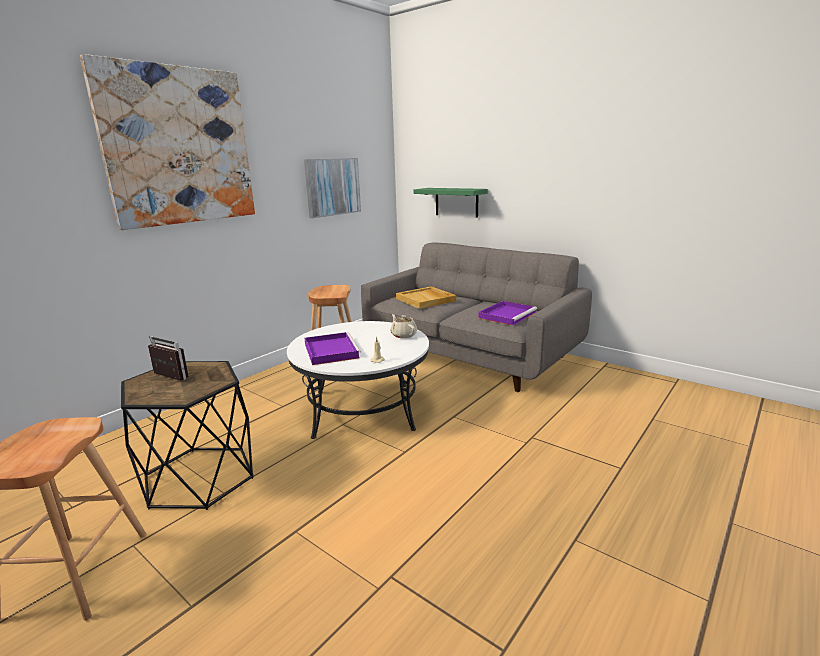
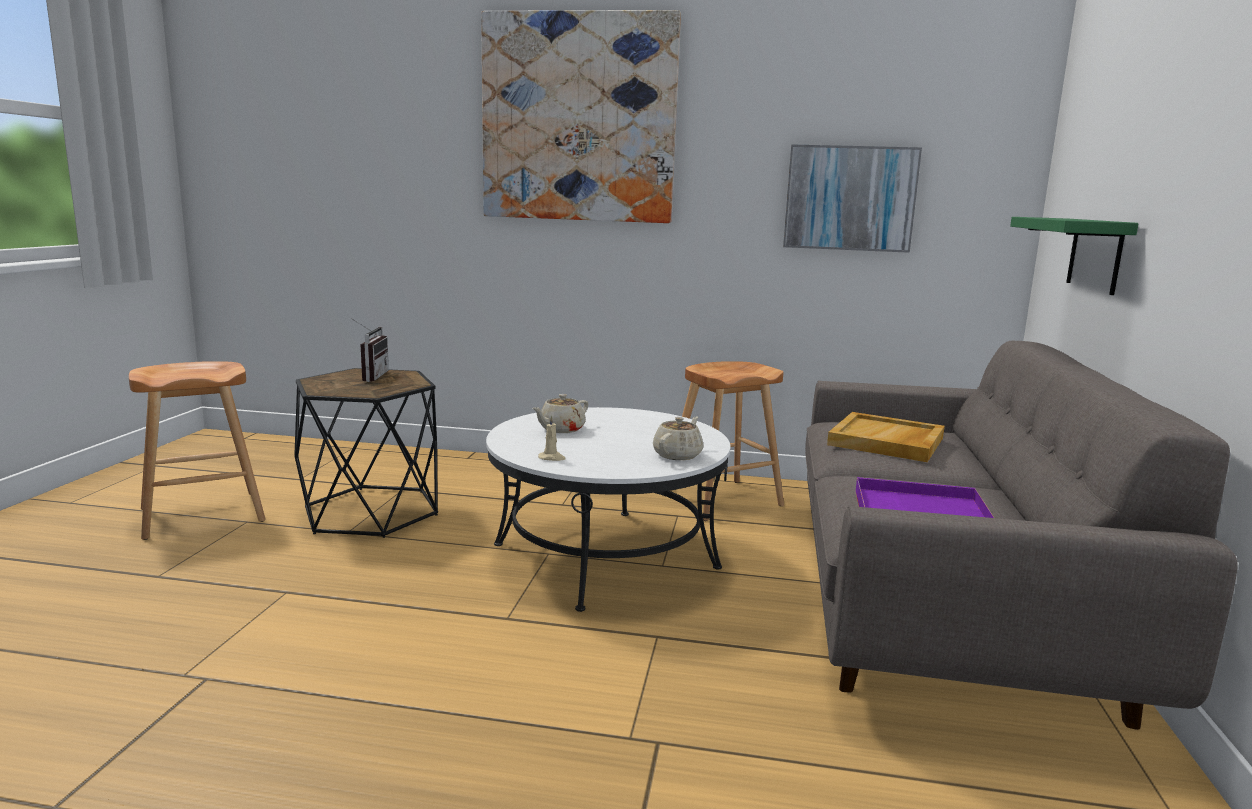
camera: 60 degrees right, 5 degrees down
purple tray [305,332,361,365] -> beige teapot [532,394,588,433]

